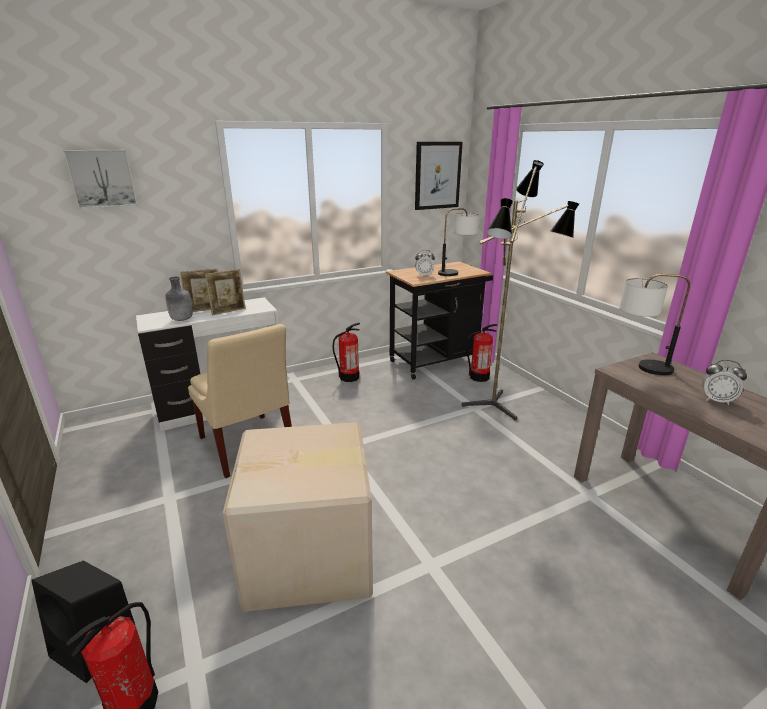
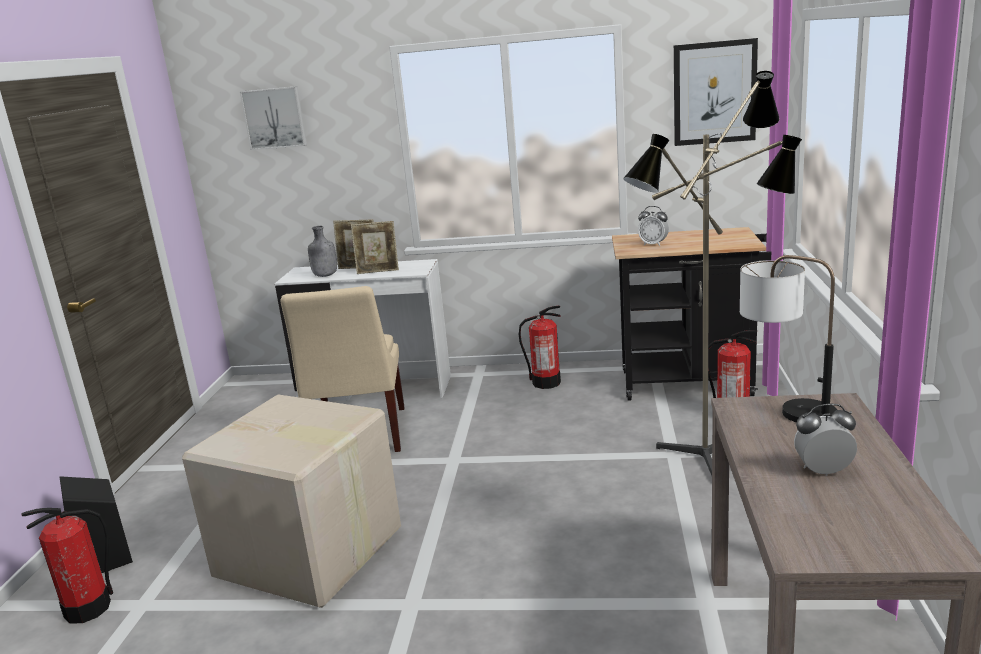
camera: 35 degrees right, 5 degrees down
table lamp [438,208,479,276] -> none
alarm clock [702,360,747,405] -> alarm clock turned 120 degrees clockwise [794,404,857,476]

